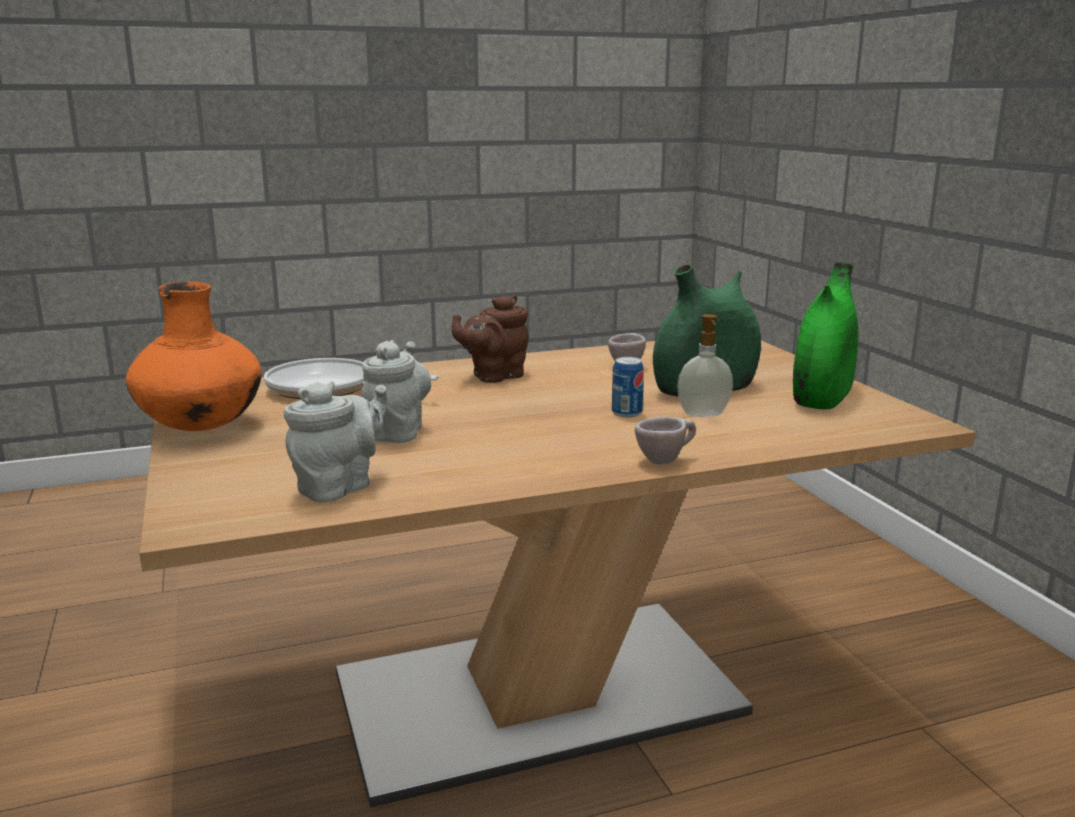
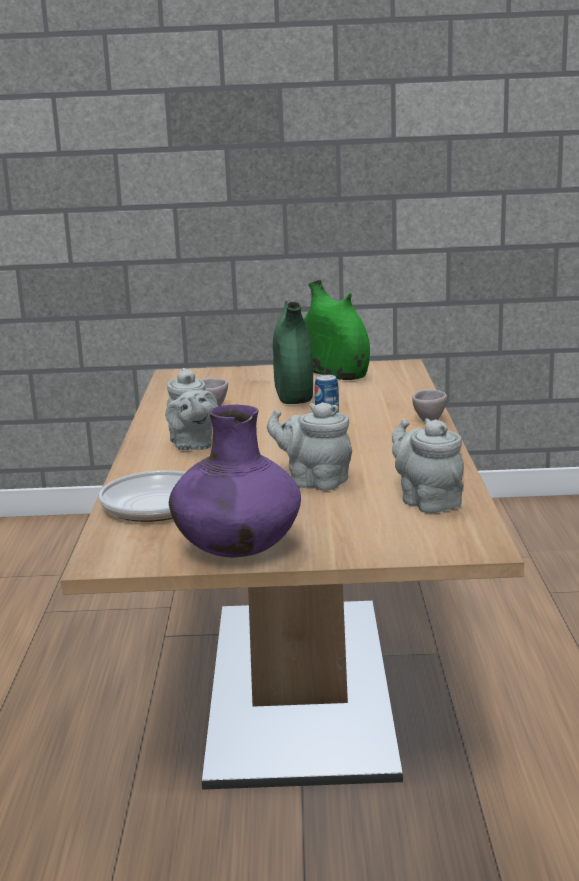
camera: 70 degrees left, 0 degrees up
orange vase [126,281,262,431] -> purple vase [169,404,301,558]
brown teapot [452,295,529,383] -> grey teapot [165,368,218,450]
soap dispenser [677,314,733,417] -> none

